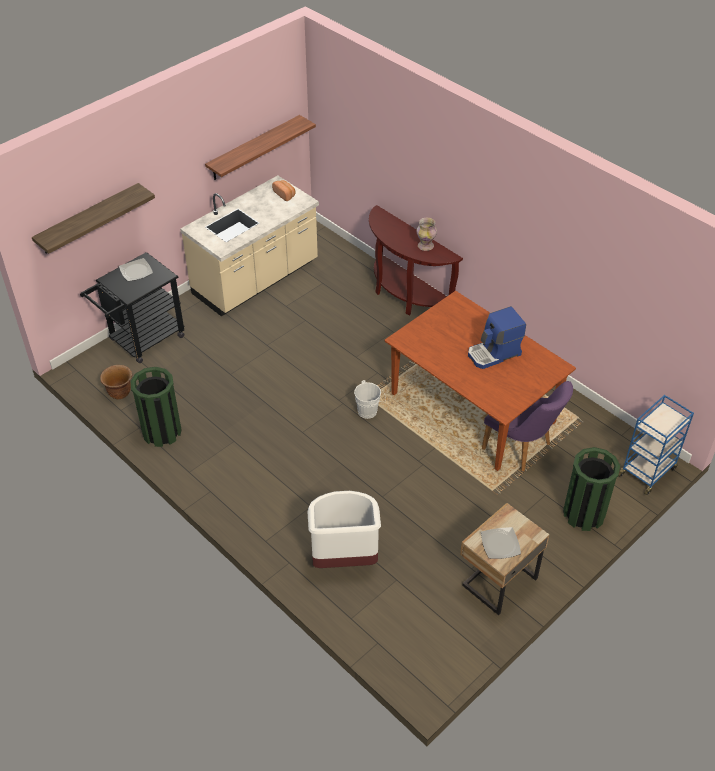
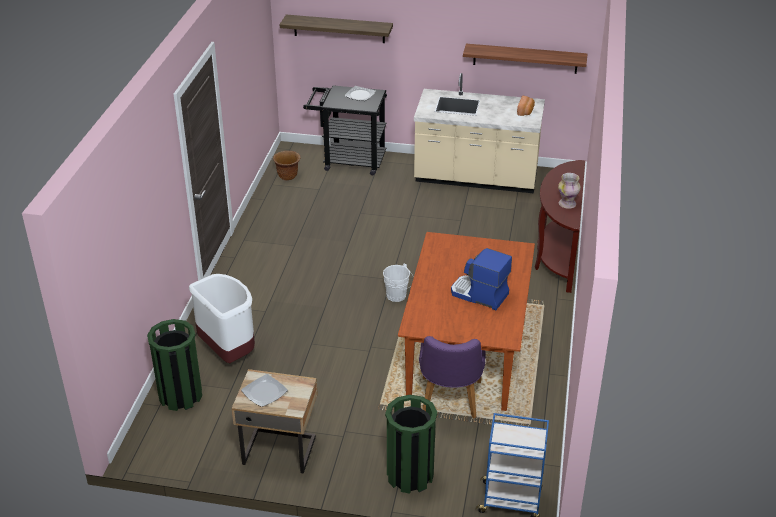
camera: 55 degrees right, 10 degrees down
green trash can [130,367,182,447] -> green trash can moved to [147,319,202,411]

